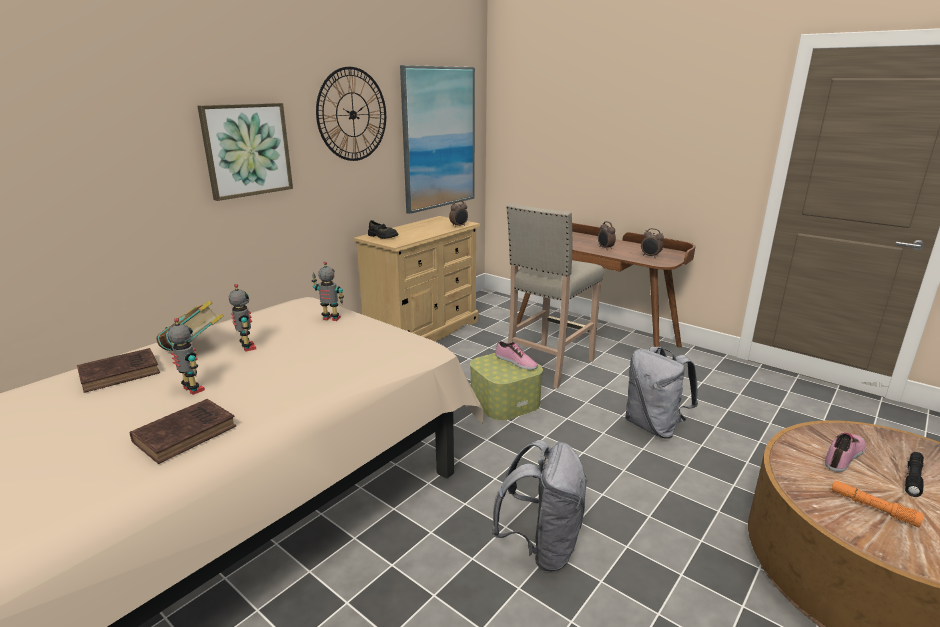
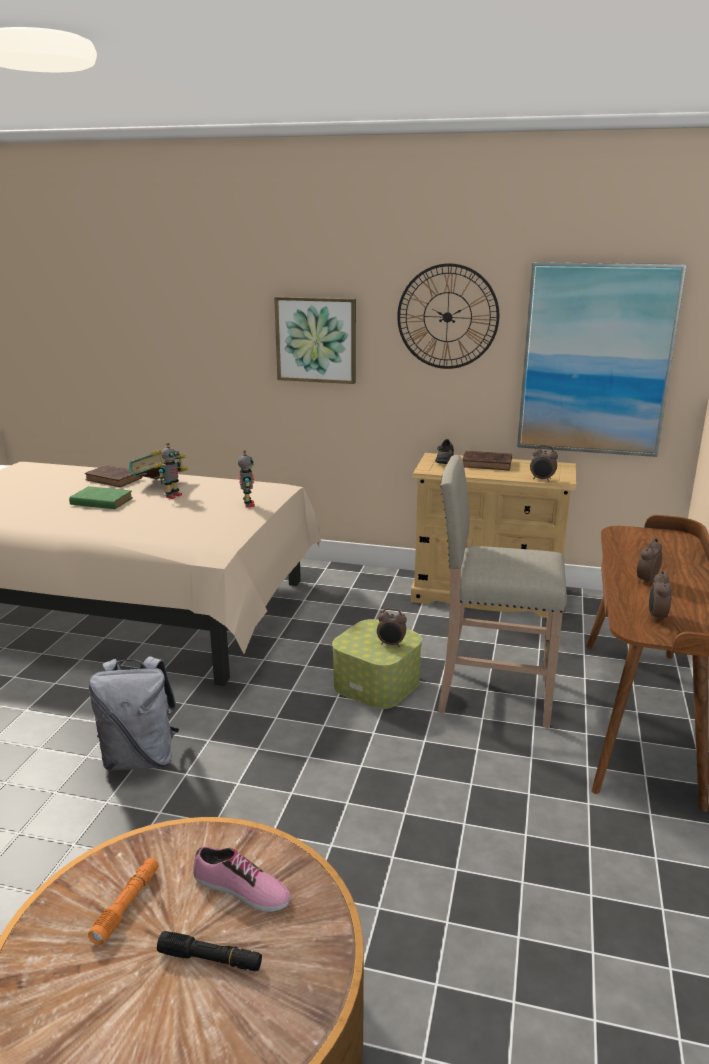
camera: 65 degrees right, 0 degrees up
brown book [130,399,236,464] -> brown book moved to [462,451,512,471]
toy robot [168,318,205,395] -> green book [69,486,133,509]
shoe [495,341,538,370] -> alarm clock [377,608,407,647]
grey backpack [625,347,698,439] -> none

